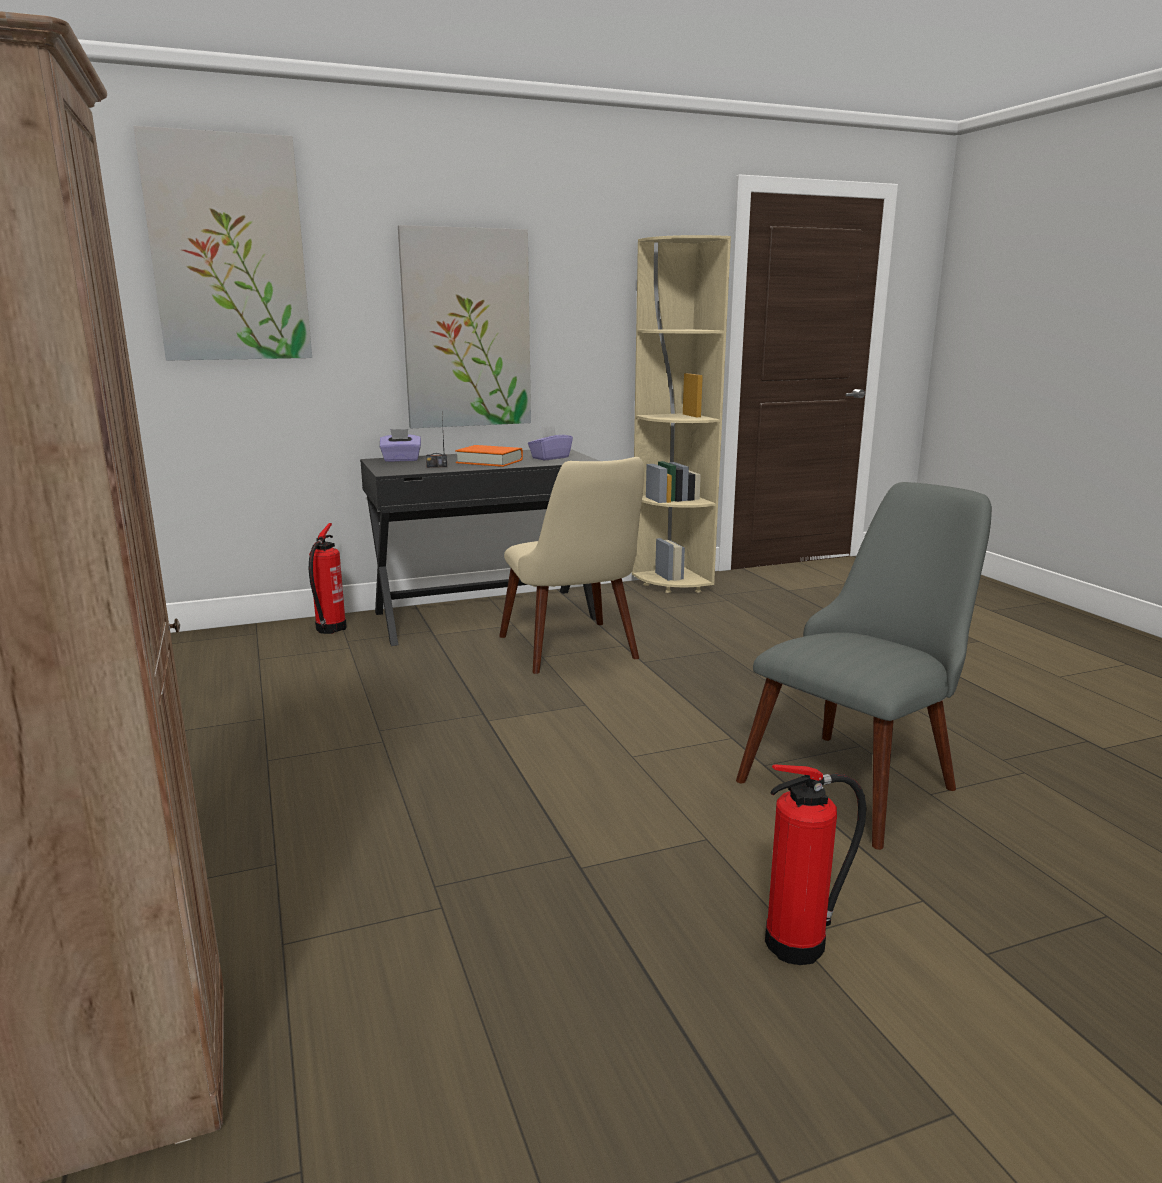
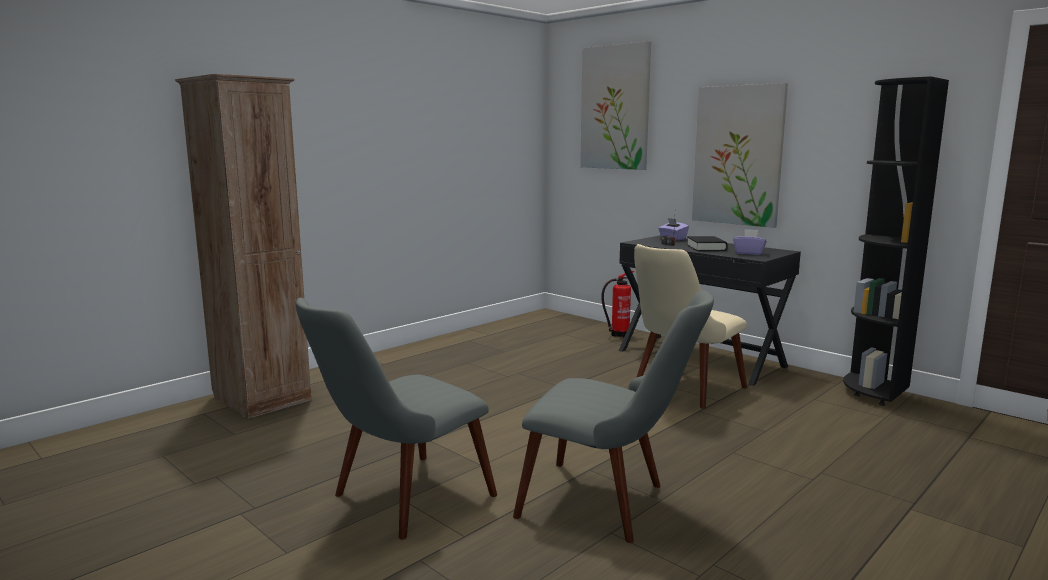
camera: 65 degrees right, 5 degrees down
orange book [455,445,523,467] -> black book [687,236,728,251]
beige bookcase [632,235,731,593] -> black bookcase [843,76,949,406]
fire extinguisher [765,764,867,965] -> grey chair [295,298,497,540]

